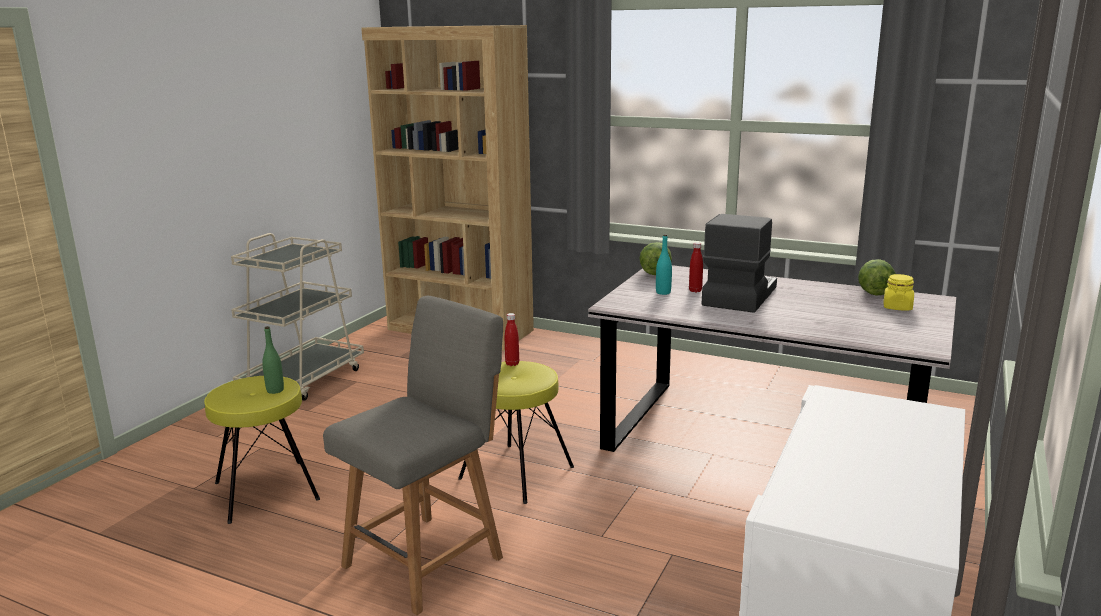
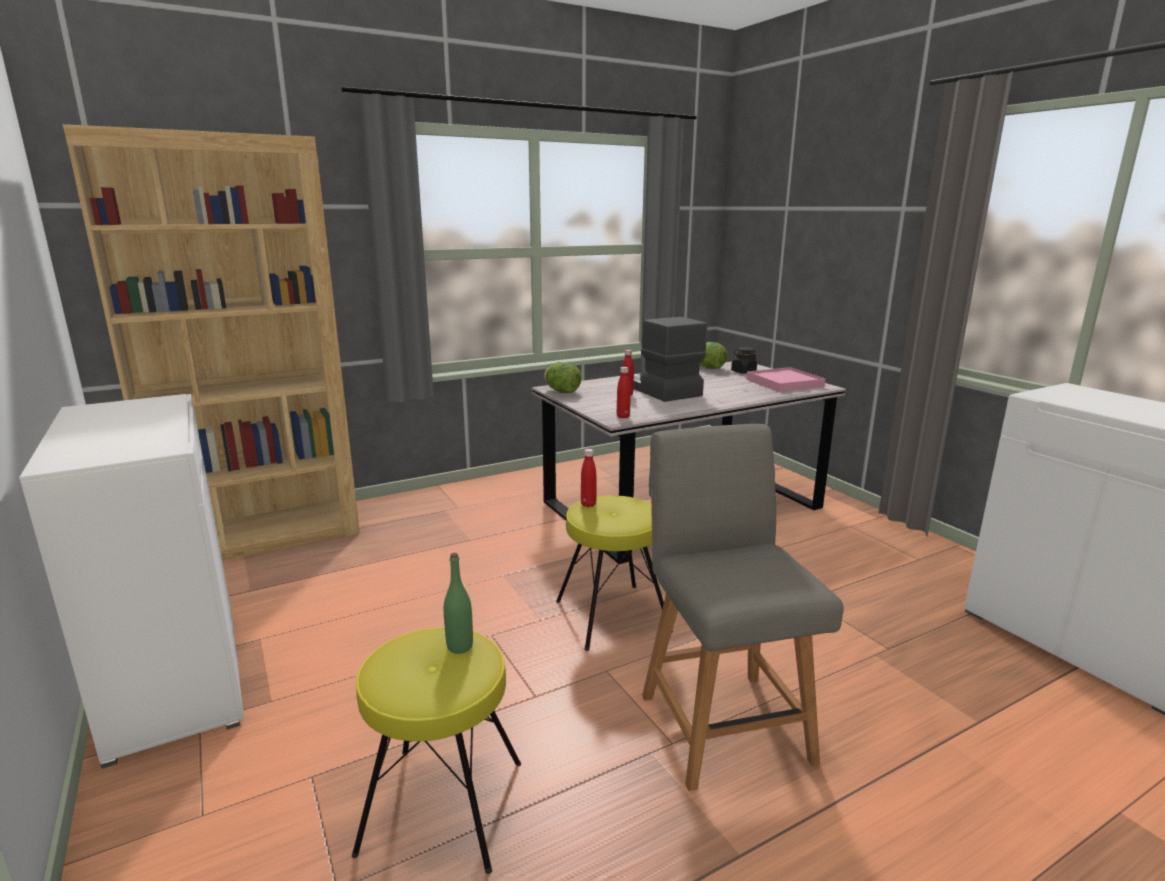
camera: 55 degrees left, 0 degrees up
beige cart [231,233,364,401] -> white cabinet [19,394,244,768]
turquoise bottle [656,234,672,295] -> none
yellow jar [884,274,914,311] -> black jar [731,347,757,374]
none -> red bottle [617,367,631,419]
none -> pink tray [746,367,826,392]

